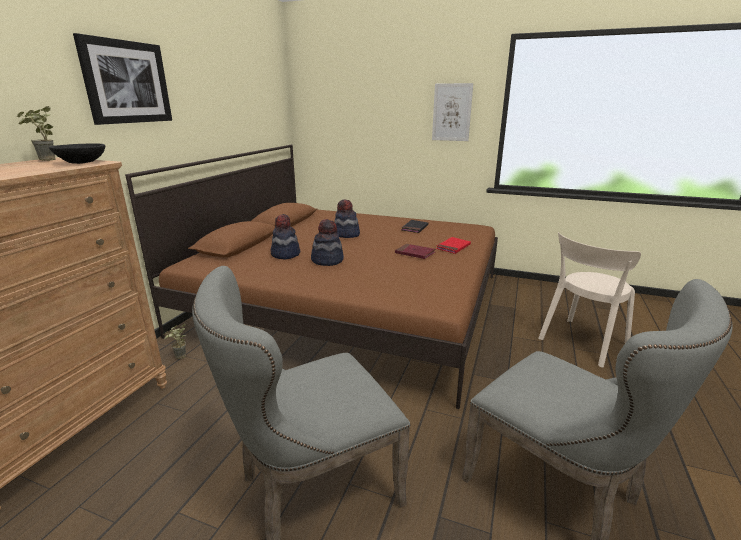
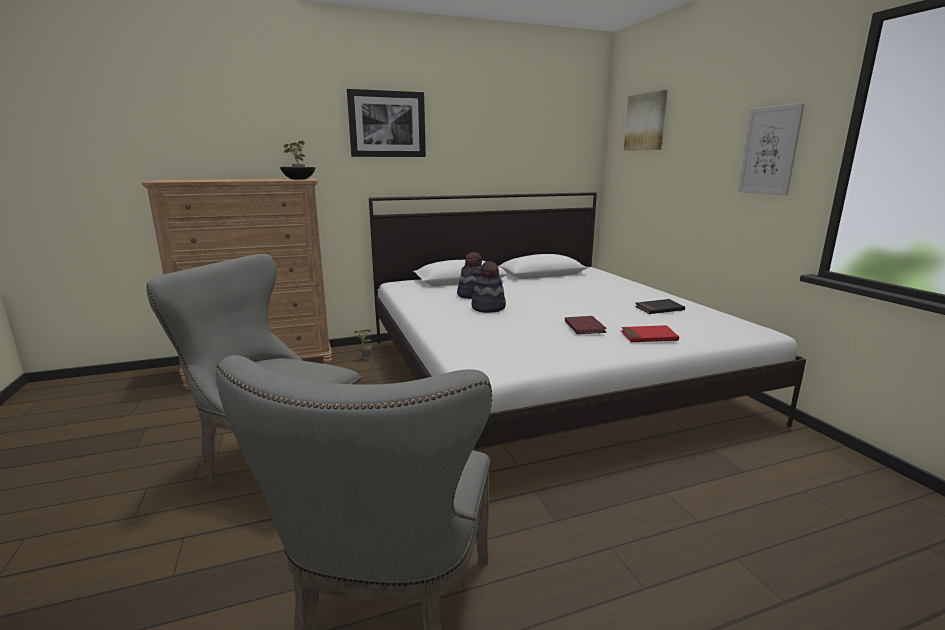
camera: 50 degrees right, 5 degrees down
brown bed [125,145,498,409] -> white bed [369,192,806,449]
hat [334,199,360,238] -> none
beige chair [538,232,641,368] -> none
none -> picture [624,90,668,151]

